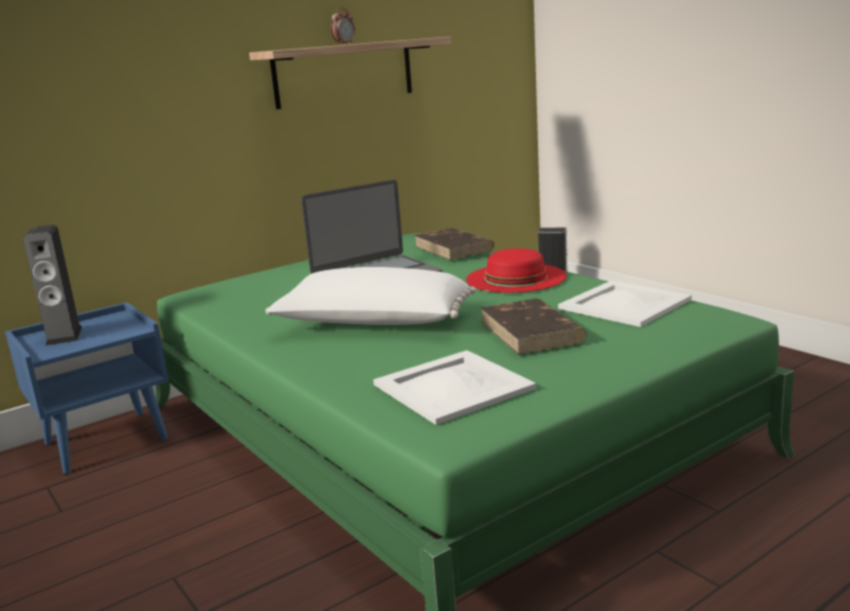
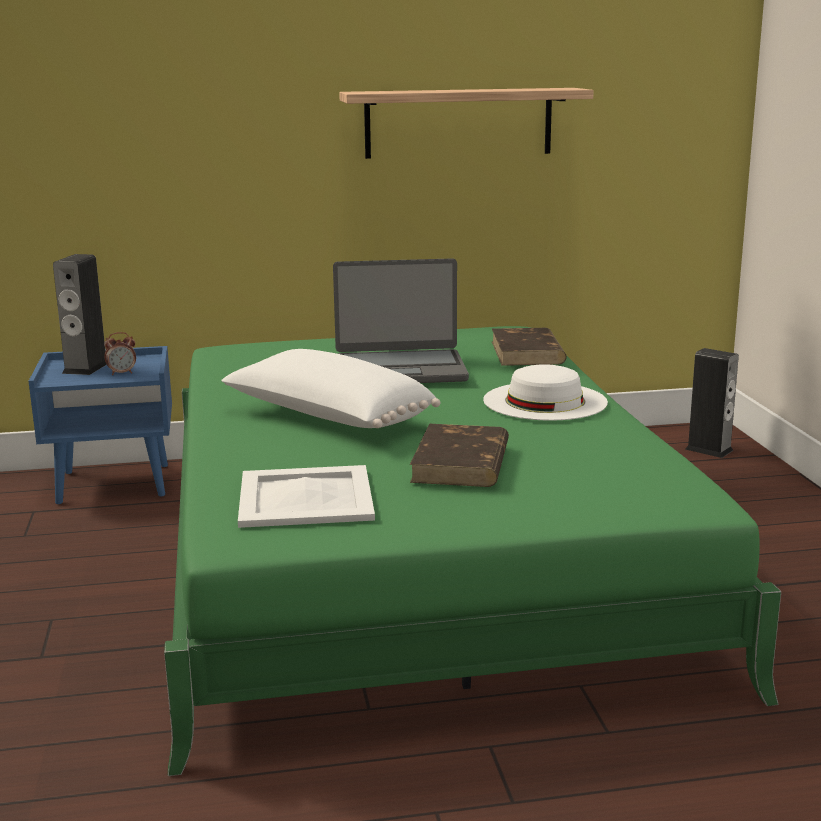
camera: 25 degrees right, 0 degrees up
alarm clock [331,8,355,44] -> alarm clock moved to [104,332,136,375]
red hat [466,248,567,293] -> white hat [483,364,608,421]
white tray [558,281,692,327] -> none

